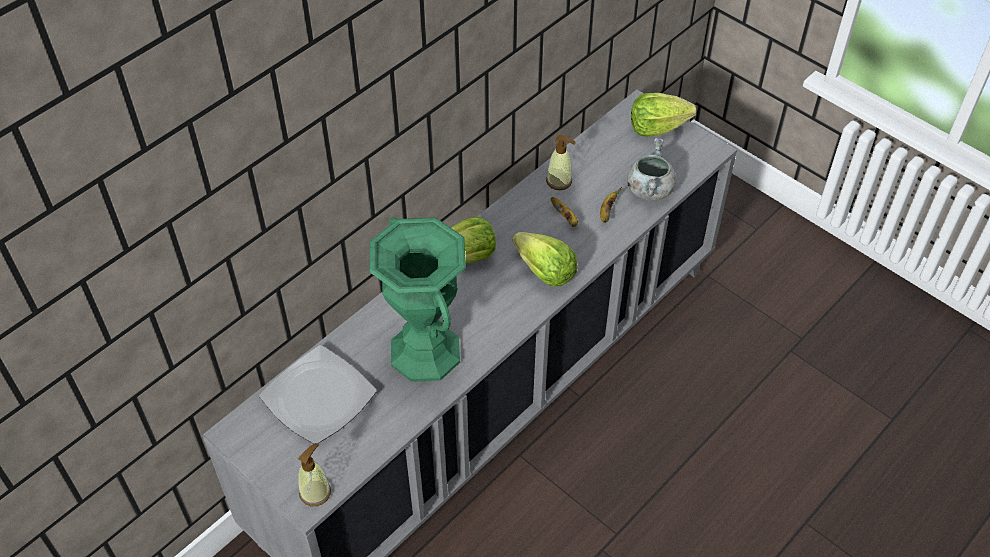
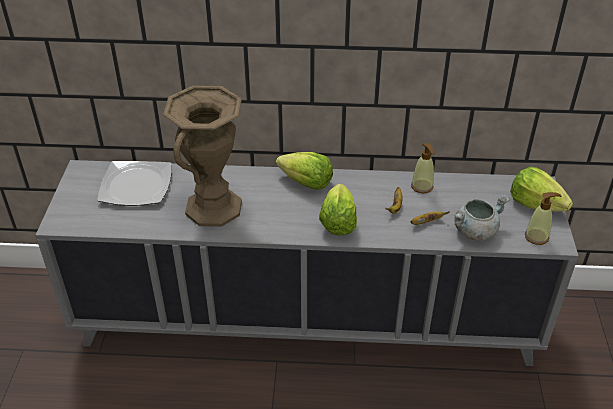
camera: 50 degrees right, 10 degrees down
soap dispenser [298,443,331,506] -> soap dispenser moved to [525,192,561,245]
green vase [370,217,466,382] -> brown vase [163,86,242,227]

